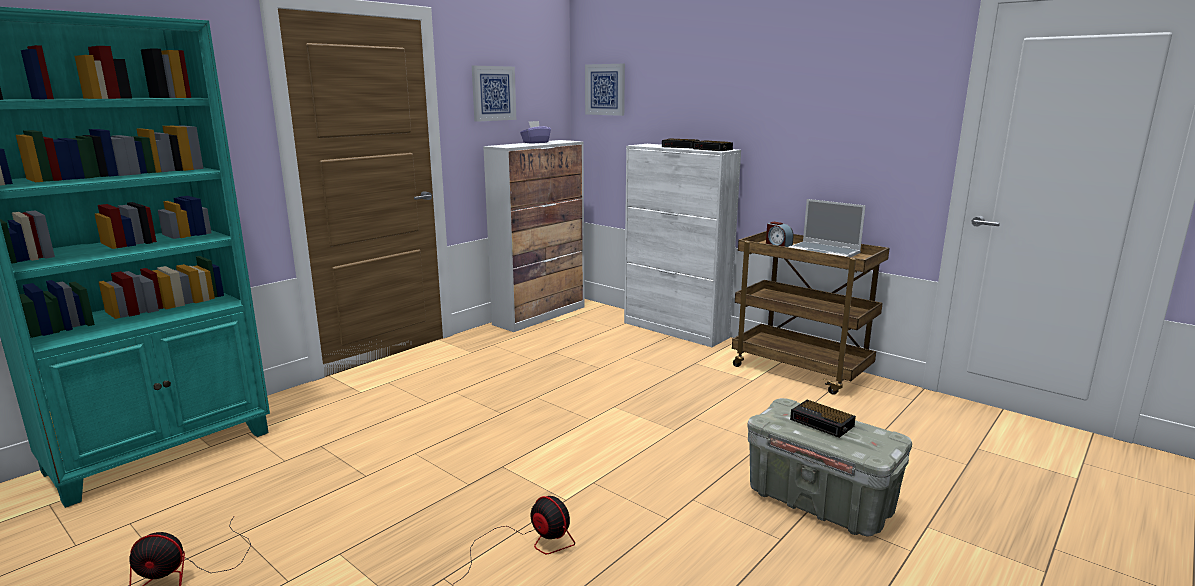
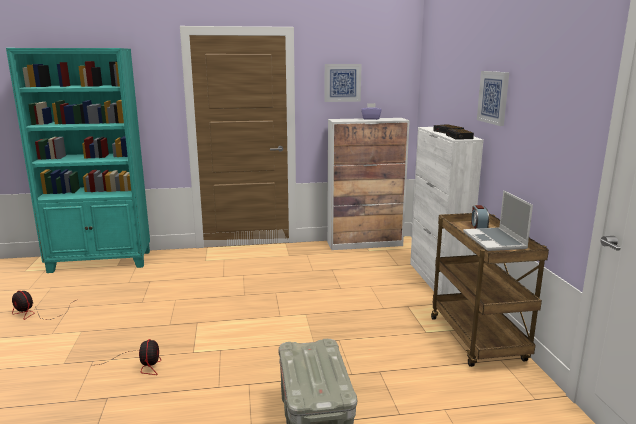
camera: 40 degrees right, 0 degrees up
picture [585,64,625,116] -> picture moved to [477,71,509,126]
alarm clock [790,400,856,438] -> none

